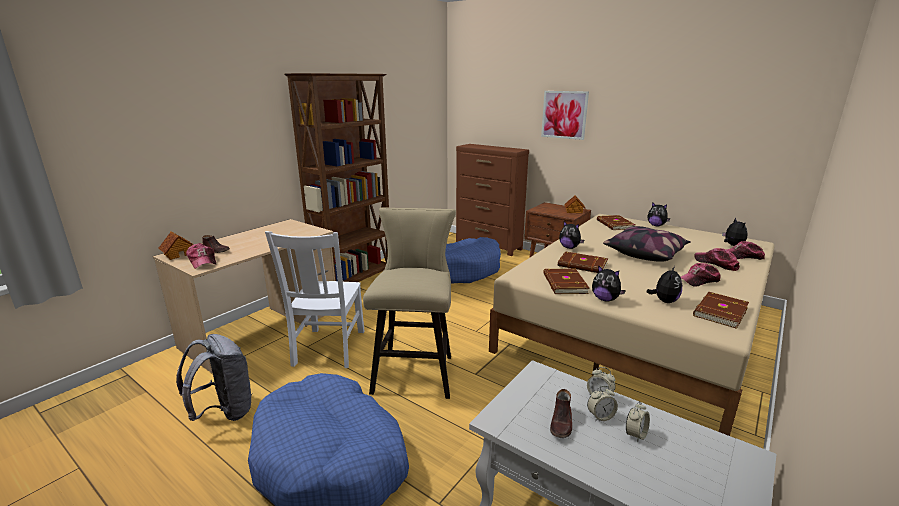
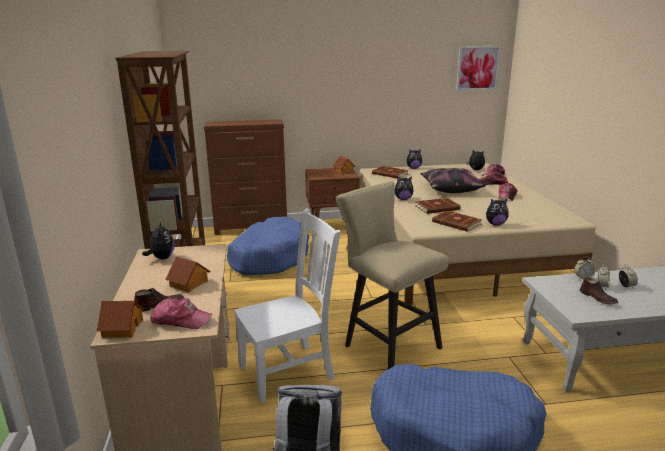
camera: 45 degrees left, 0 degrees up
white chair [265,231,364,368] -> white chair turned 75 degrees counterclockwise [234,208,341,403]
picture [541,91,589,140] -> picture moved to [456,46,501,91]
plush toy [646,266,682,303] -> plush toy moved to [142,222,175,259]
brown book [693,292,749,329] -> none
none -> toy house [165,257,211,292]

